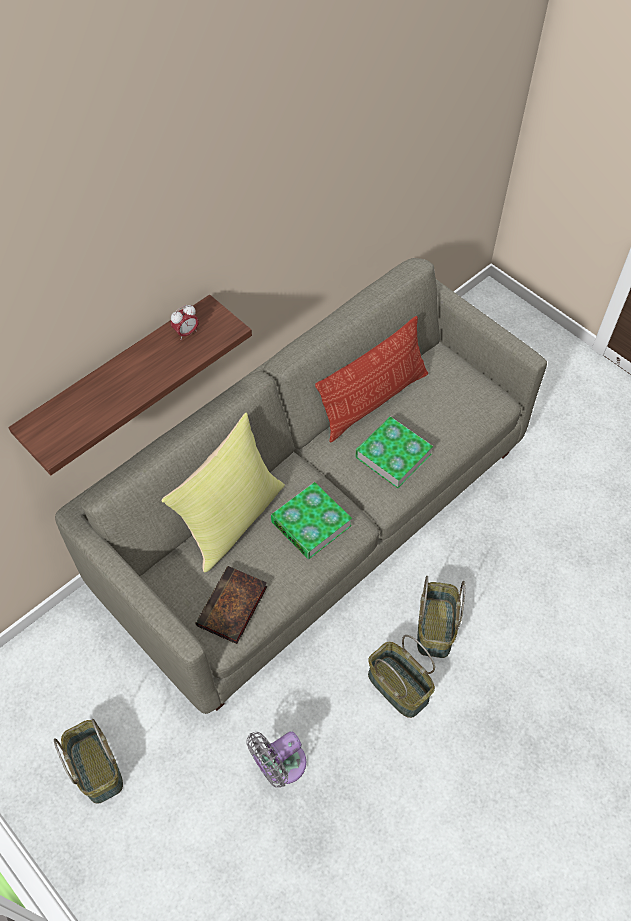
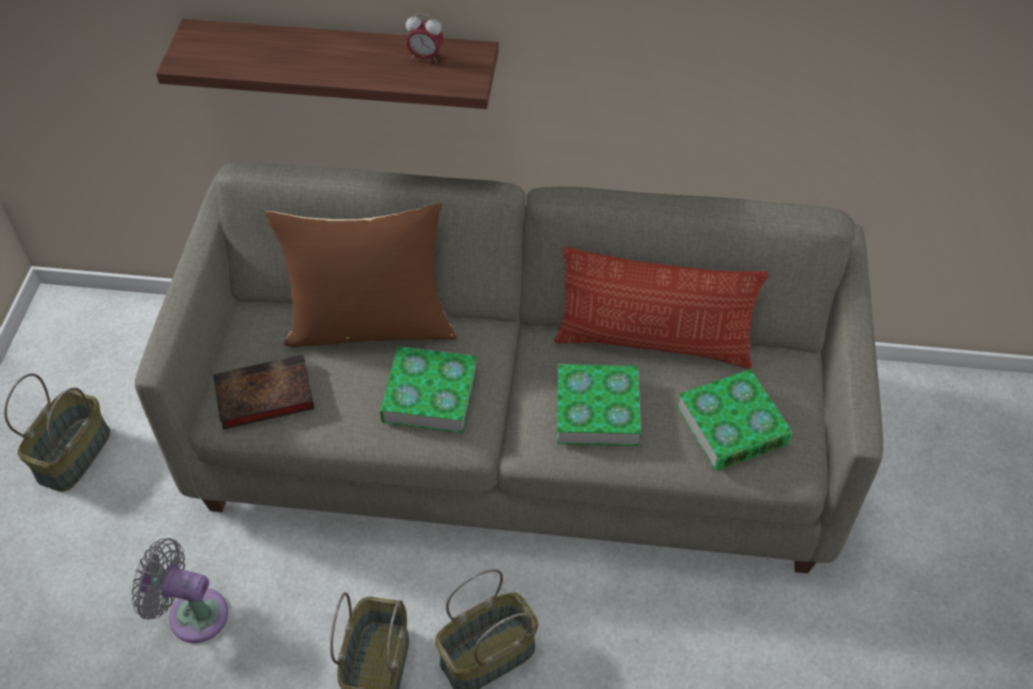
camera: 50 degrees right, 5 degrees down
yellow pillow [161,413,285,572] -> brown pillow [264,203,457,347]
none -> book [676,369,792,471]

